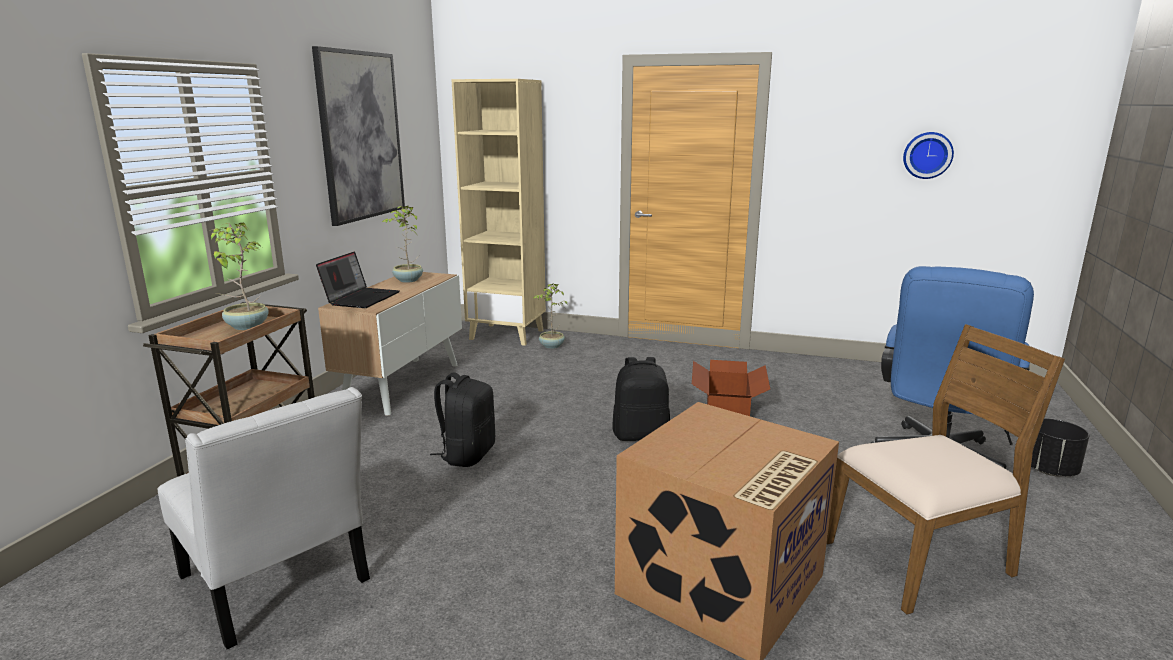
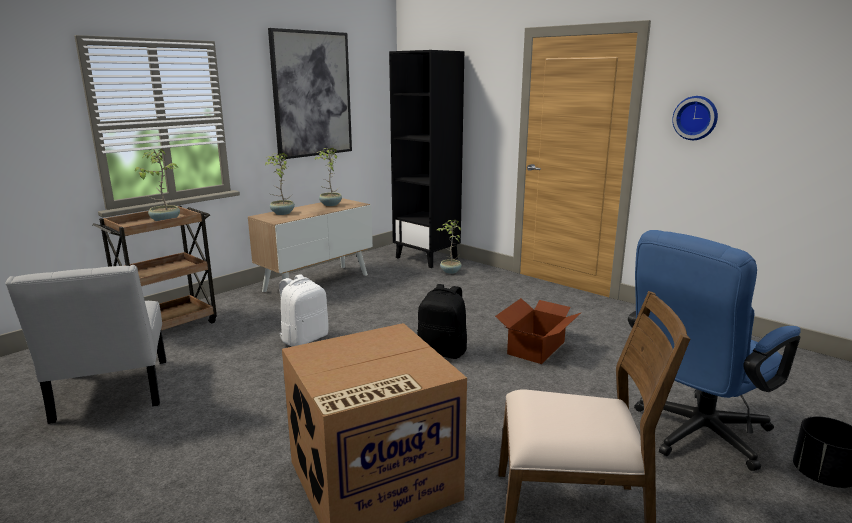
camera: 25 degrees right, 0 degrees up
laptop [316,251,399,308] -> potted plant [265,153,295,215]
black backpack [430,373,495,467] -> white backpack [279,274,329,347]
beige bookcase [451,79,546,346] -> black bookcase [389,50,464,268]
wall clock [903,132,954,179] -> wall clock moved to [672,96,718,140]

